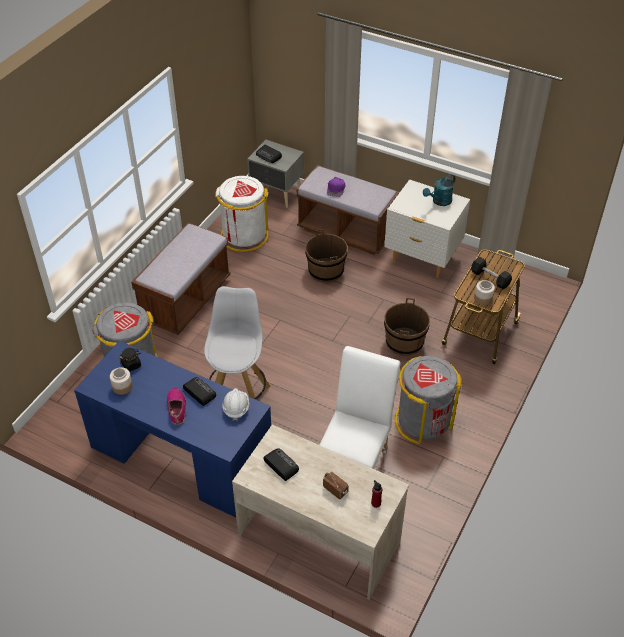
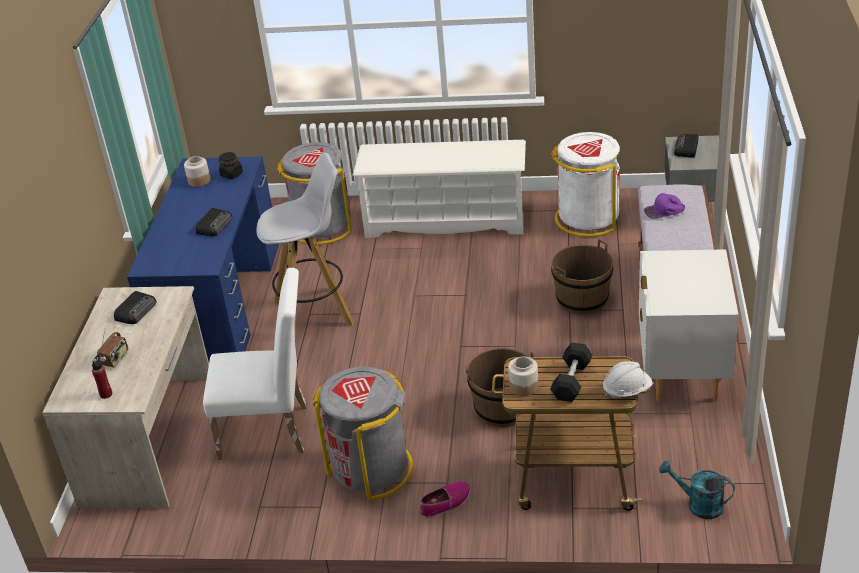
camera: 70 degrees right, 10 degrees down
brown bench [131,223,231,335] -> white shoe rack [352,140,526,238]
shoe [167,388,186,425] -> shoe moved to [420,481,471,519]
white hard hat [222,388,249,421] -> white hard hat moved to [603,361,653,399]
turquoise watering can [423,174,455,206] -> turquoise watering can moved to [659,461,735,519]

